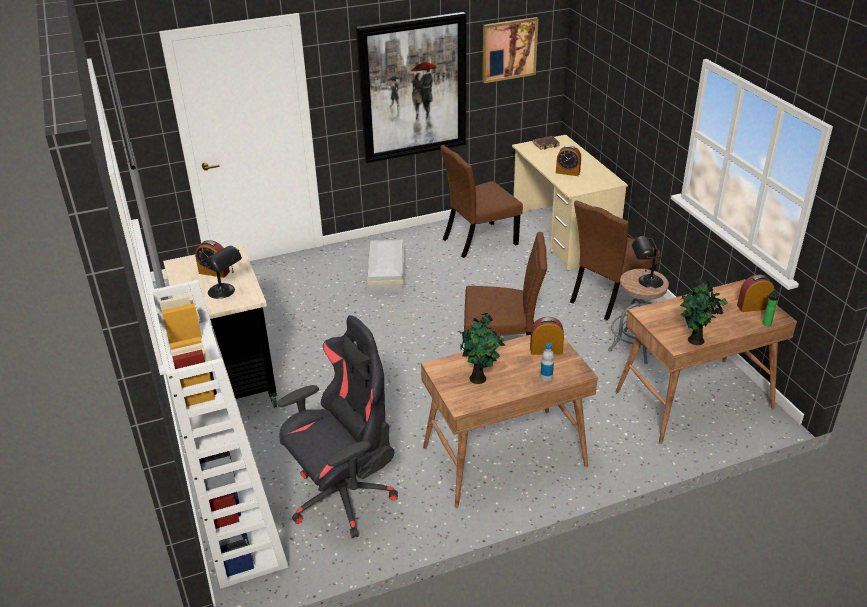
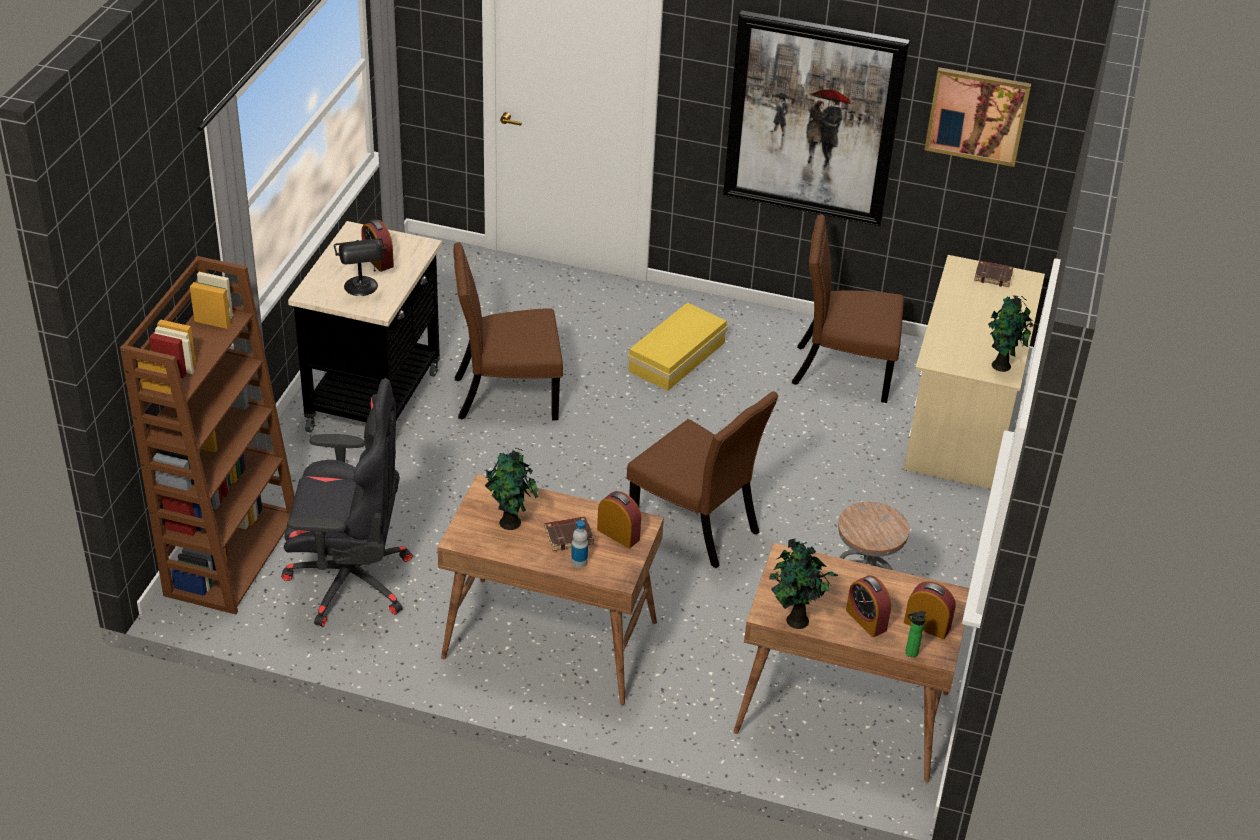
camera: 35 degrees right, 5 degrees up
white bookcase [148,280,289,589] -> brown bookcase [120,256,295,615]
white storage box [368,240,404,293] -> yellow storage box [628,302,728,391]
alarm clock [556,145,581,176] -> alarm clock moved to [846,575,891,637]
brown chair [570,200,660,320] -> brown chair moved to [453,242,563,421]
black table lamp [632,236,663,288] -> none
none -> brown book [545,516,594,551]
none -> potted plant [988,295,1034,372]

